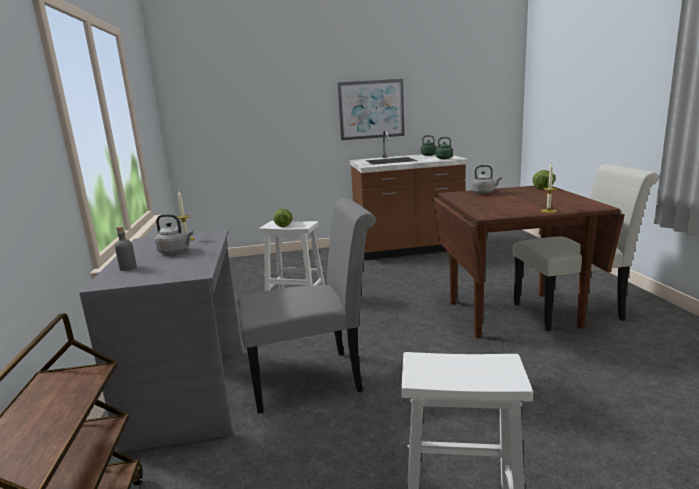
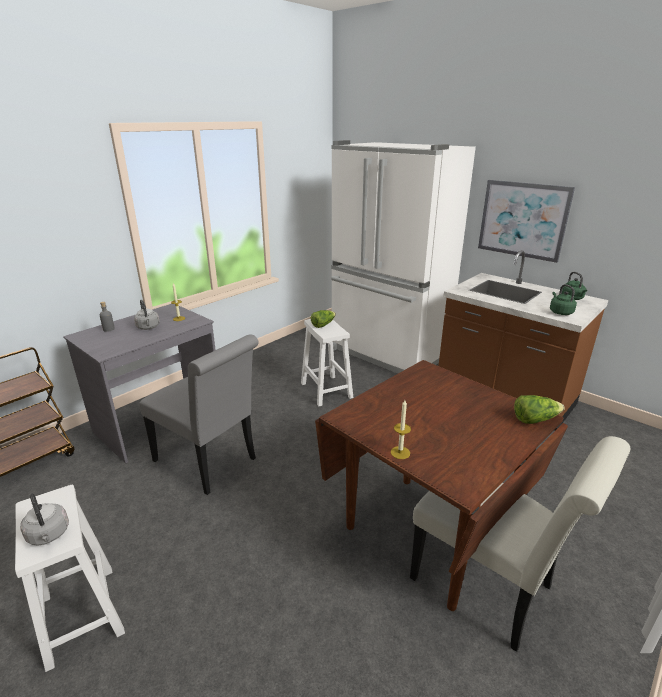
camera: 50 degrees right, 10 degrees up
grey kettle [471,165,502,194] -> grey kettle moved to [21,493,69,545]
none -> white fridge [331,140,476,373]

